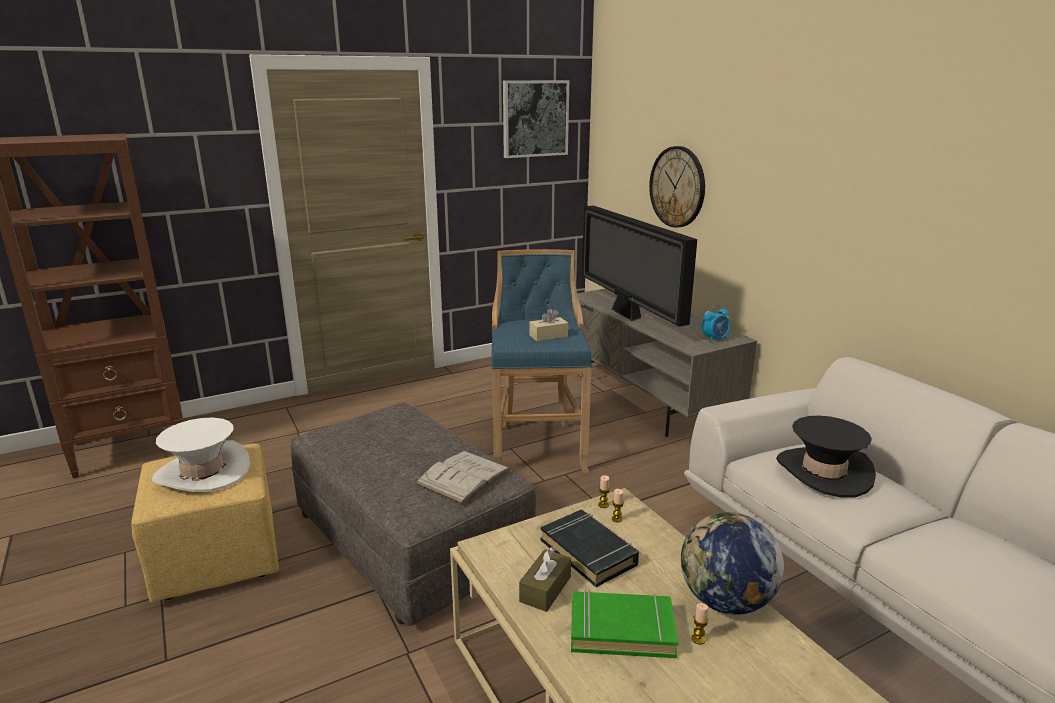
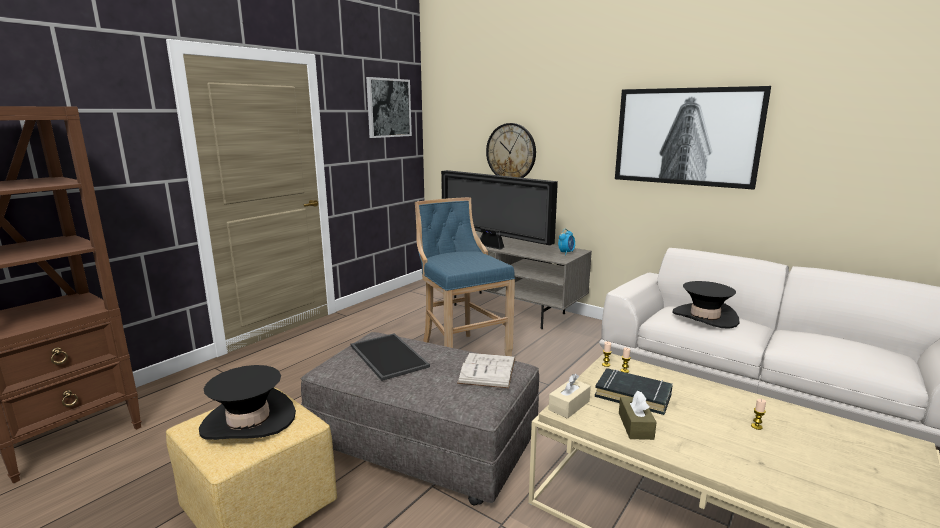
camera: 25 degrees left, 5 degrees down
white hat [152,418,250,492] -> black hat [199,365,296,440]
beige tissue box [530,308,568,341] -> beige tissue box moved to [548,374,591,419]
green book [571,590,678,658] -> none
globe [681,512,784,615] -> none
none -> tray [351,333,430,381]
none -> picture [615,86,771,190]

